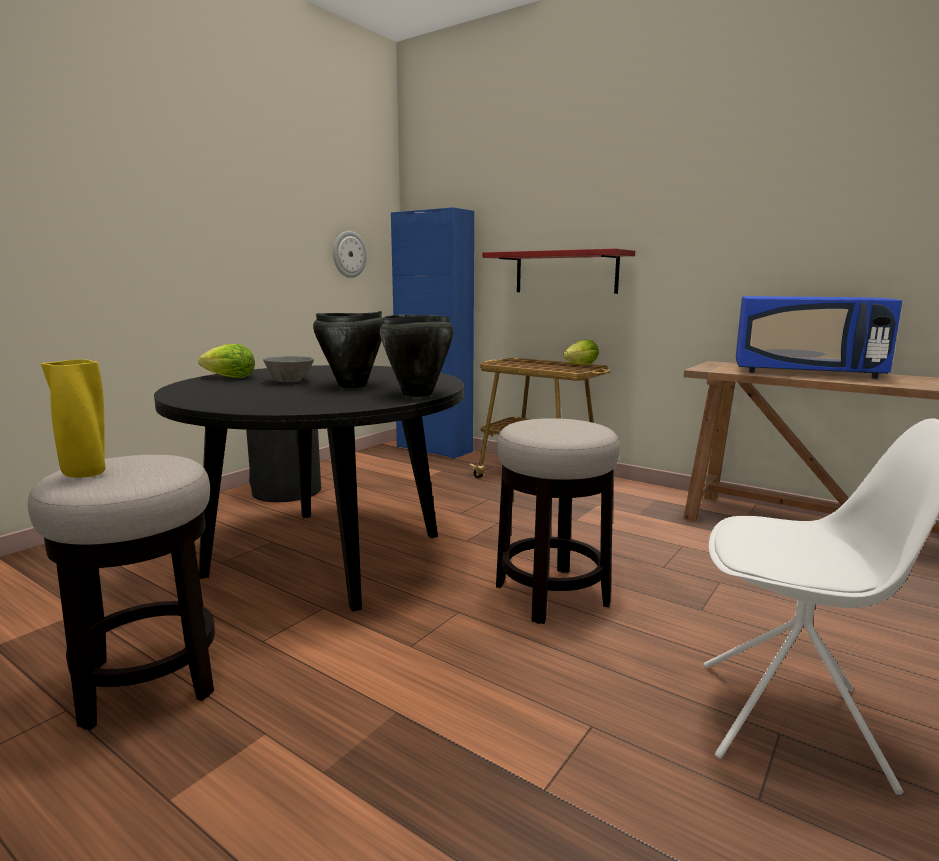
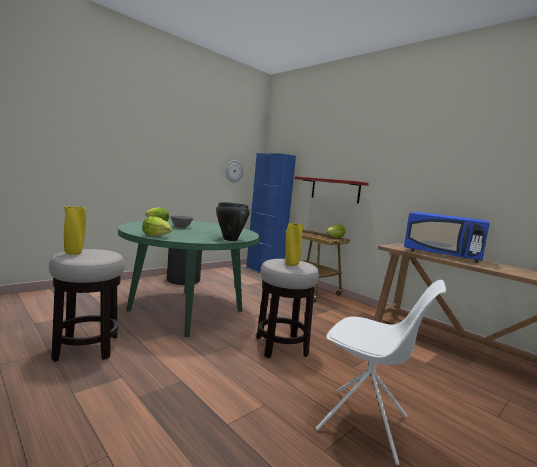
camera: 10 degrees right, 5 degrees down
black dining table [154,365,464,611] -> green dining table [118,220,259,337]
black cooking pot [313,311,383,388] -> none
none -> lettuce [142,216,173,236]
none -> yellow vase [285,223,304,266]

